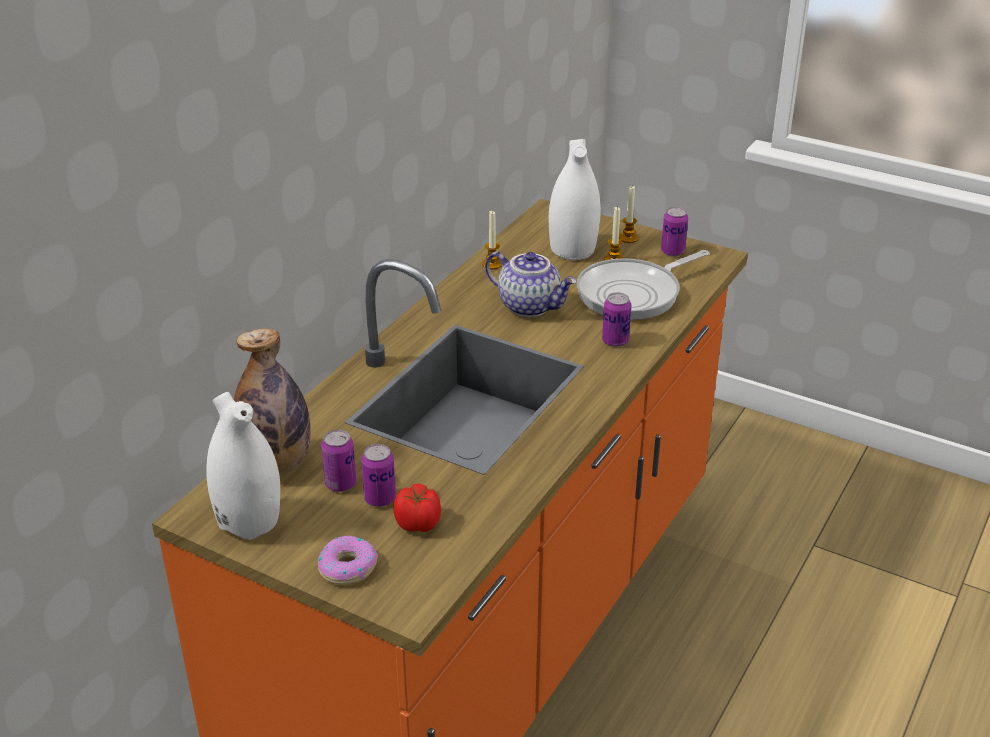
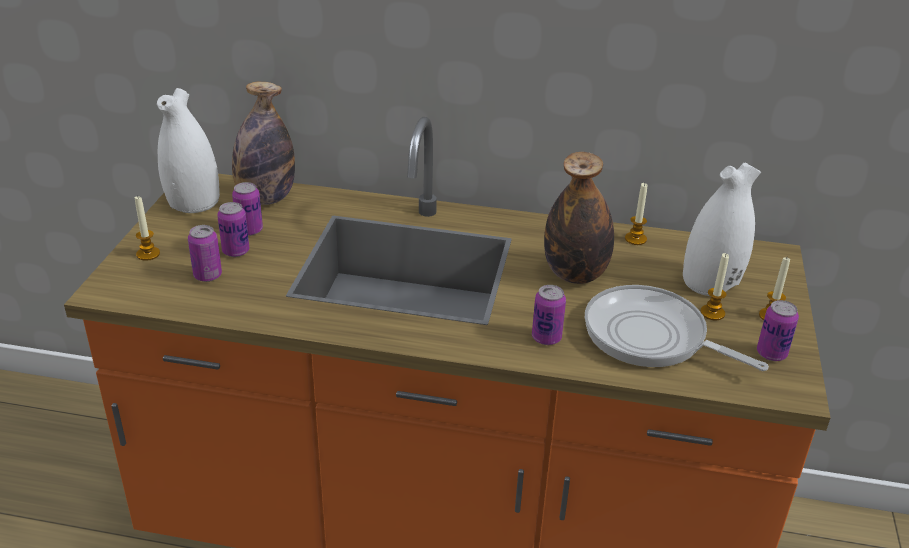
camera: 70 degrees right, 0 degrees up
donut [318,536,378,585] -> candle [135,195,160,261]
tomato [394,484,441,532] -> can [188,225,222,282]
teapot [485,251,577,317] -> bottle [544,152,614,284]

